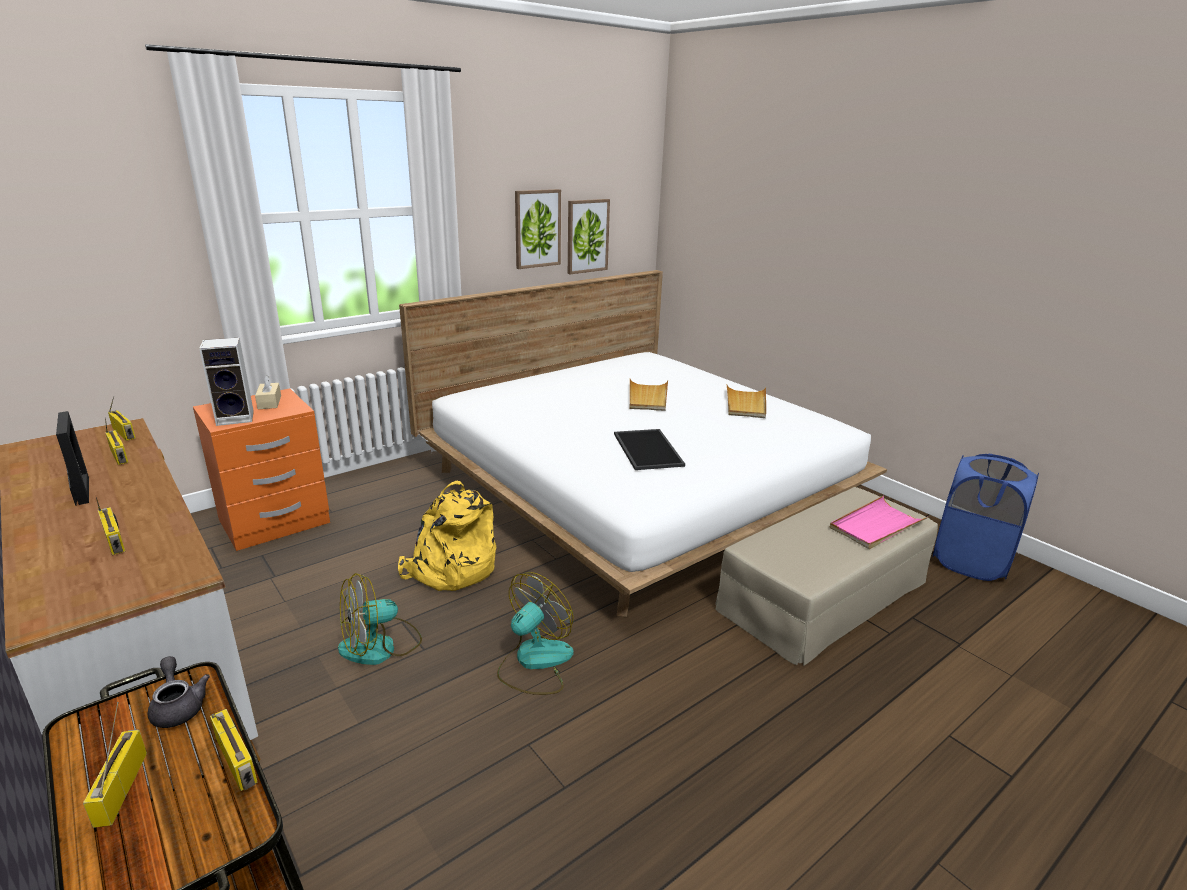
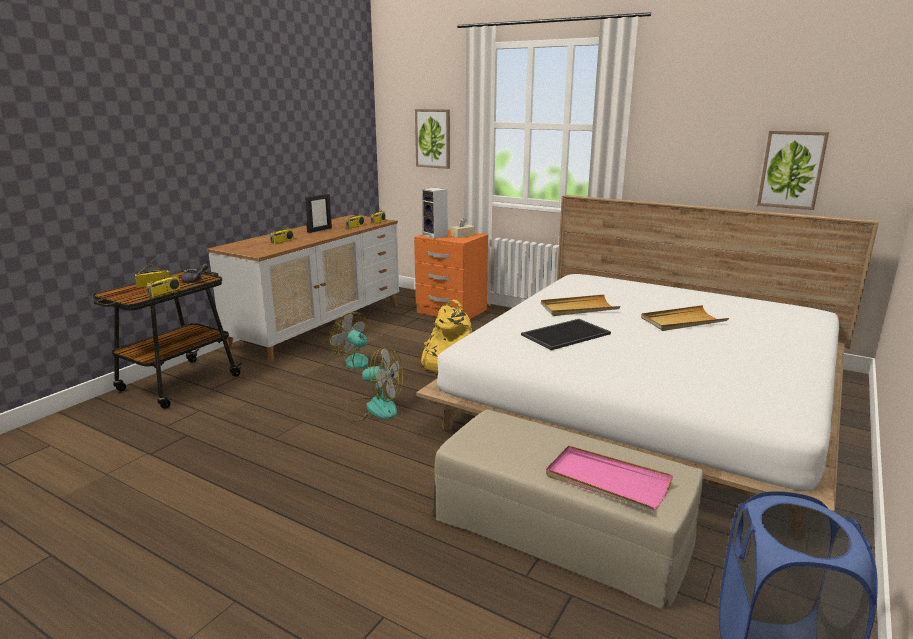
camera: 70 degrees right, 5 degrees down
picture [515,189,561,269] -> picture moved to [415,109,450,169]
beige tray [727,385,766,418] -> beige tray moved to [541,294,620,316]

